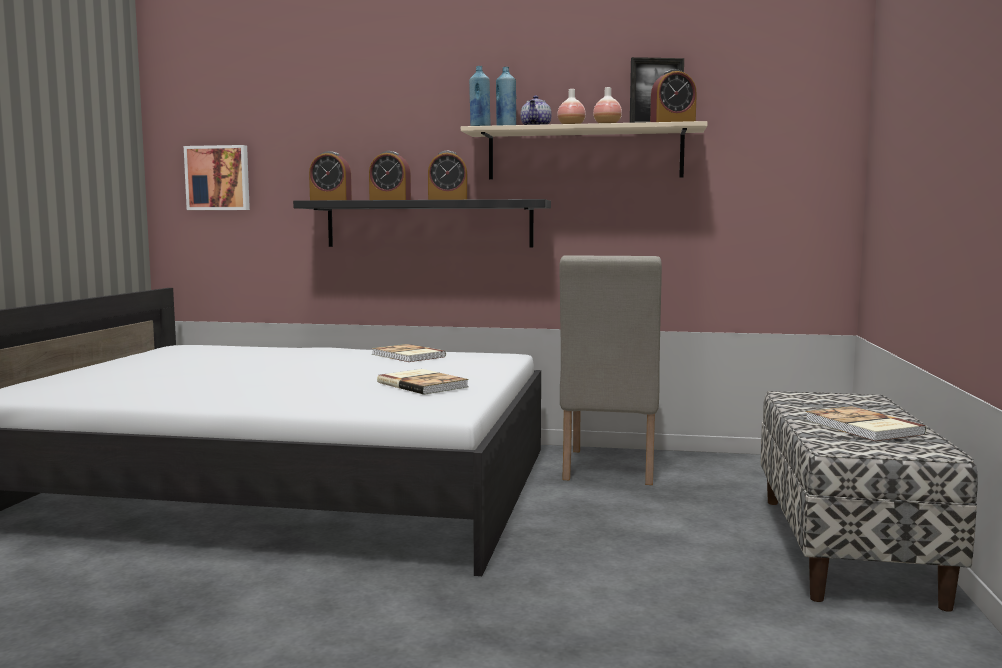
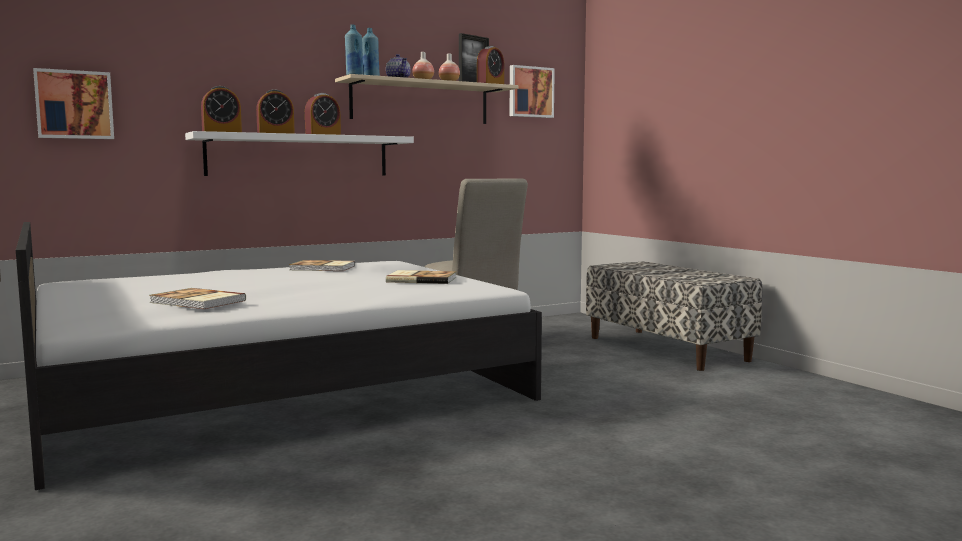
camera: 40 degrees left, 0 degrees up
black shelf [293,199,551,248] -> white shelf [185,131,414,176]
book [806,406,926,441] -> book moved to [149,288,246,309]
none -> picture [510,65,555,118]

